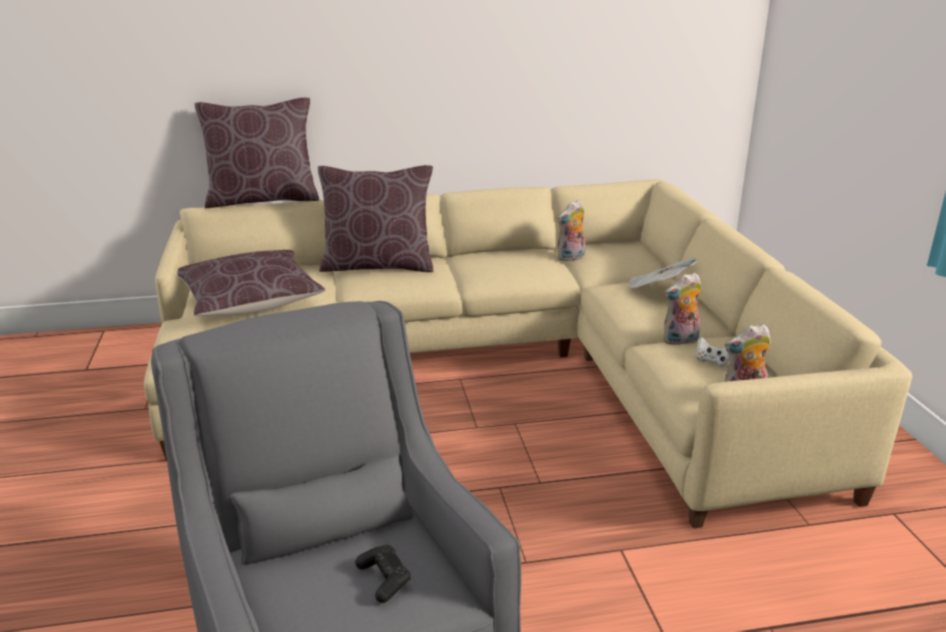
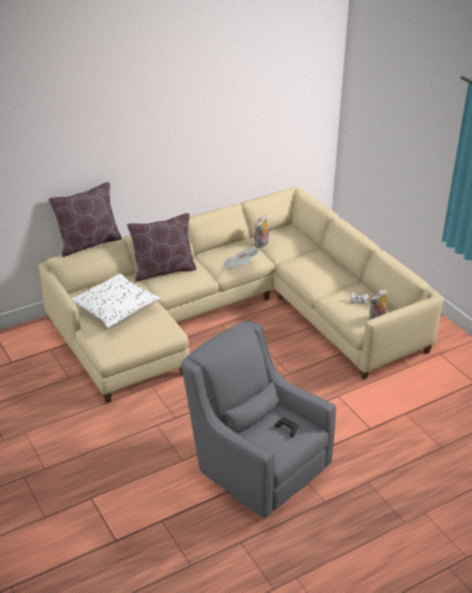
camera: 20 degrees left, 10 degrees up
brown pillow [178,250,326,316] -> white pillow [71,273,161,328]
newspaper [627,257,698,290] -> newspaper moved to [224,247,259,270]
plush toy [663,272,701,345] -> none

